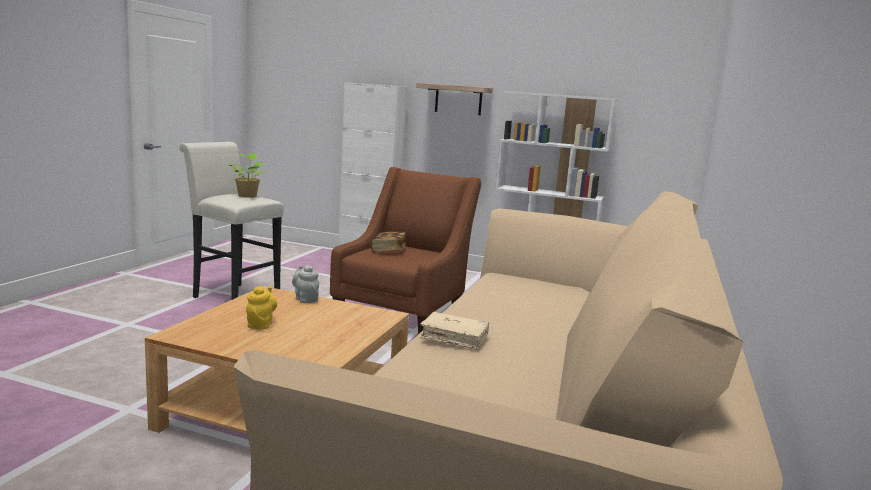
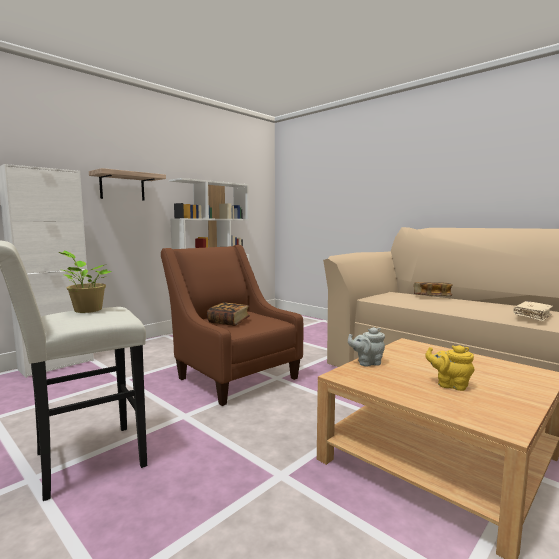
camera: 65 degrees left, 5 degrees down
none -> book [414,282,453,296]

